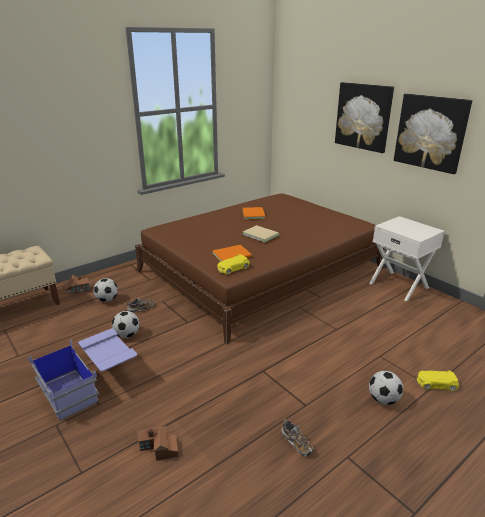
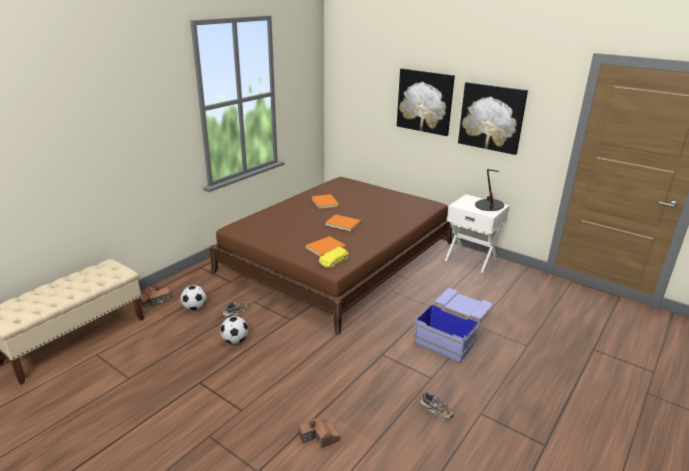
camera: 15 degrees left, 0 degrees up
blue storage box [28,329,137,420] -> blue storage box moved to [413,288,493,363]
beige book [242,225,279,242] -> orange book [325,214,361,231]
football [369,371,403,405] -> none
yellow toy car [417,370,459,391] -> none
none -> table lamp [475,169,504,211]

